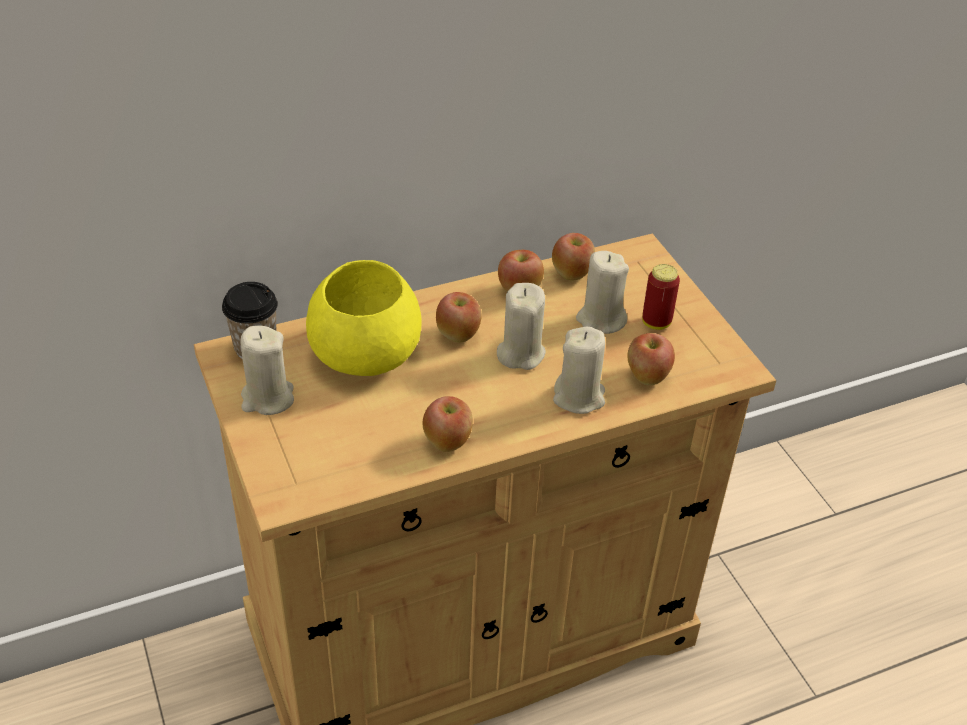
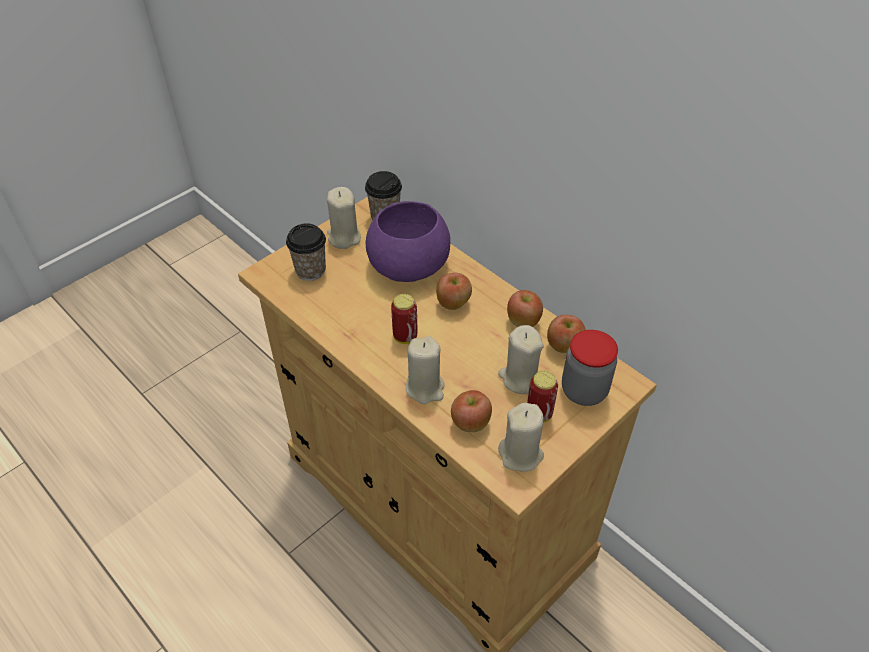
camera: 70 degrees right, 5 degrees up
yellow bowl [306,260,421,376] -> purple bowl [366,201,450,282]
apple [423,396,473,452] -> none
beige candle [497,283,546,370] -> beige candle moved to [498,403,544,472]
none -> cup [286,223,326,281]
none -> can [391,294,417,344]
none -> jar [562,330,618,406]

